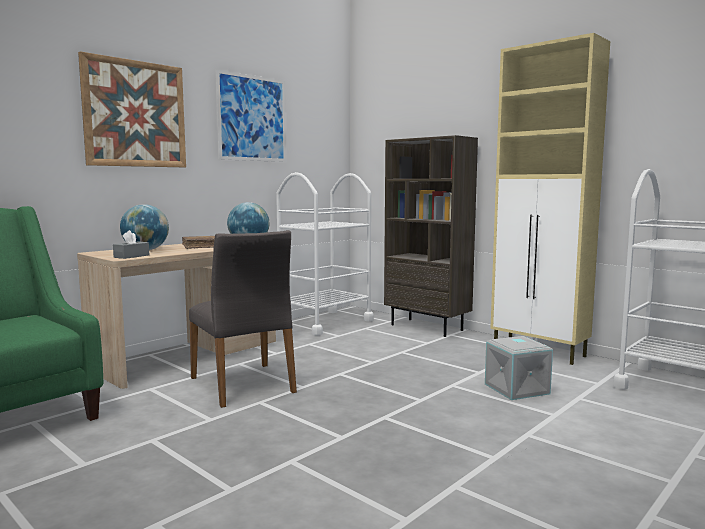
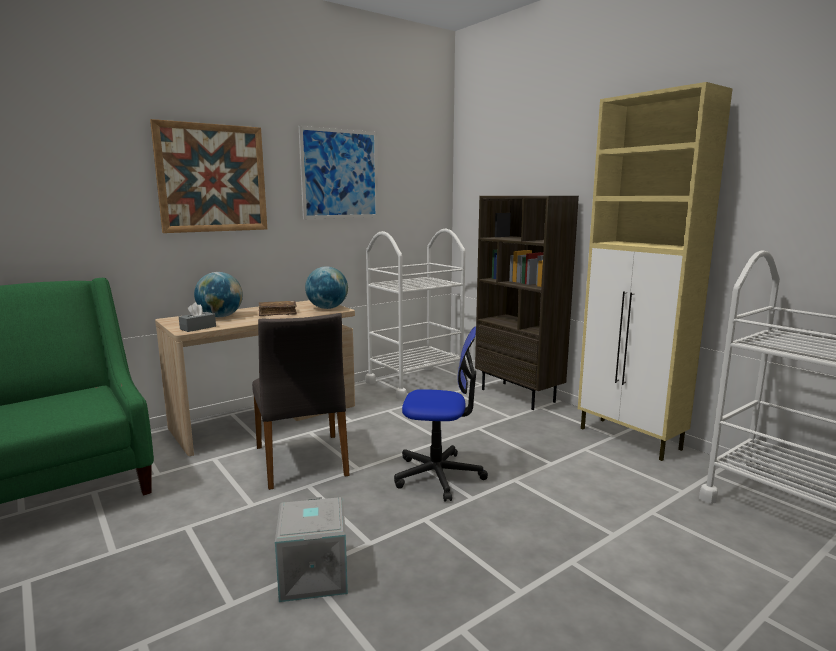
camera: 10 degrees right, 5 degrees up
grey storage box [485,336,553,400] -> grey storage box moved to [275,497,348,602]
none -> office chair [394,326,488,502]

